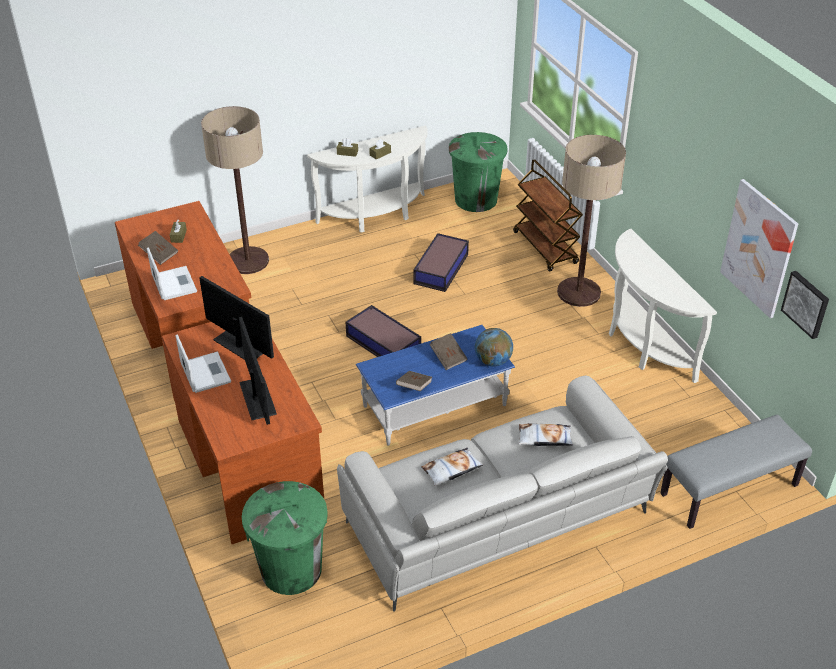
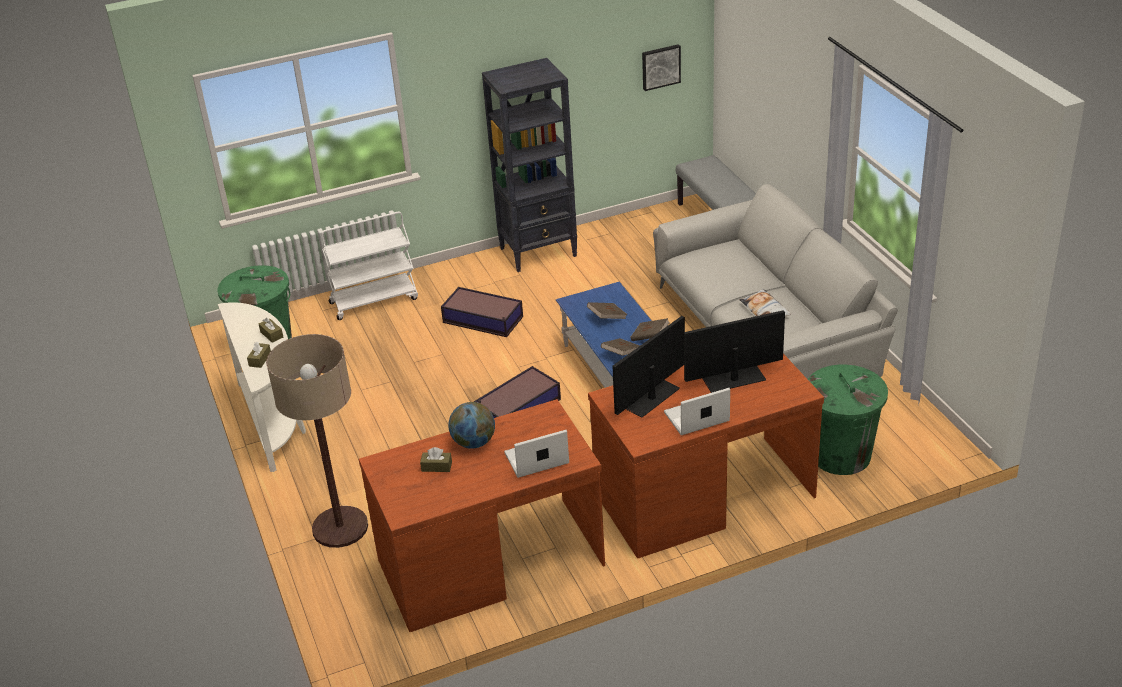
camera: 85 degrees left, 5 degrees down
brown book [138,231,178,265] -> brown book moved to [601,338,640,356]
storage box [413,233,469,292] -> storage box moved to [441,287,523,337]
globe [475,328,513,367] -> globe moved to [449,402,495,449]
brown cart [513,159,583,272] -> white cart [322,212,418,320]
pillow [518,423,573,446] -> none
floor lamp [557,135,626,307] -> none
white console table [609,229,717,383] -> black bookcase [482,58,577,272]
picture [720,179,798,318] -> none

